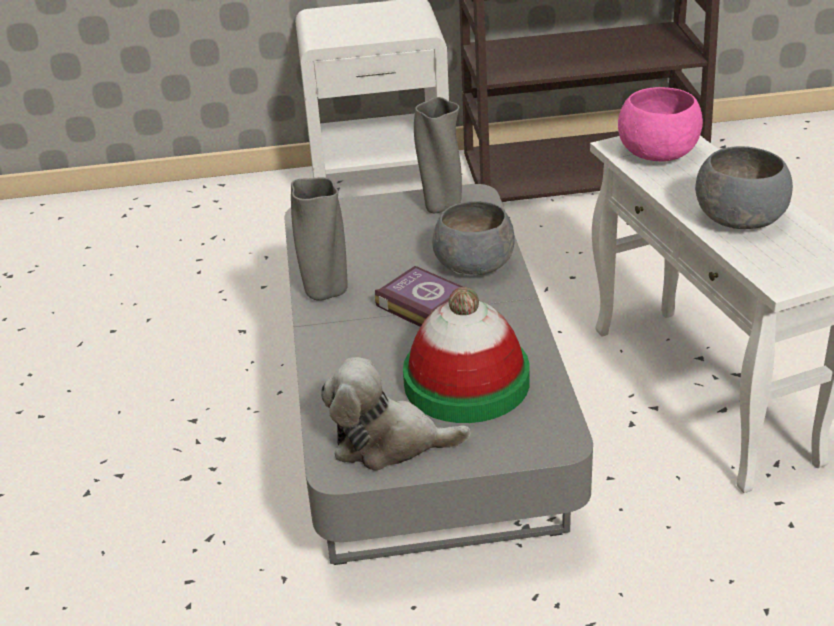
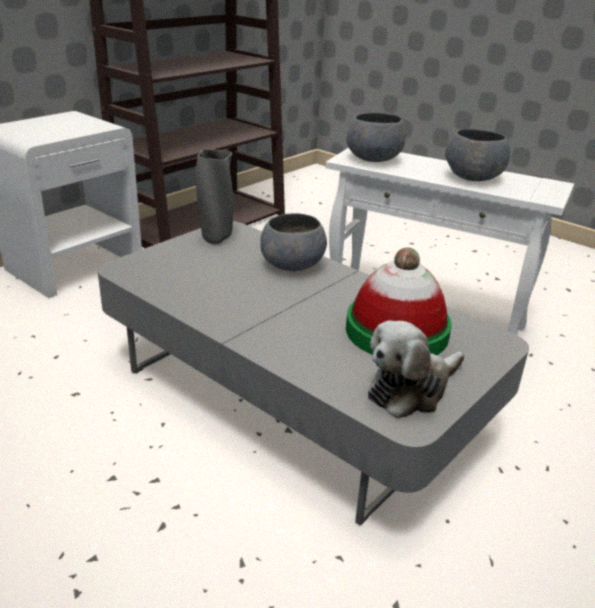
camera: 45 degrees left, 5 degrees down
grey vase [291,177,348,301] -> none
book [375,266,463,327] -> none
pink bowl [618,87,703,162] -> grey bowl [346,113,406,162]

